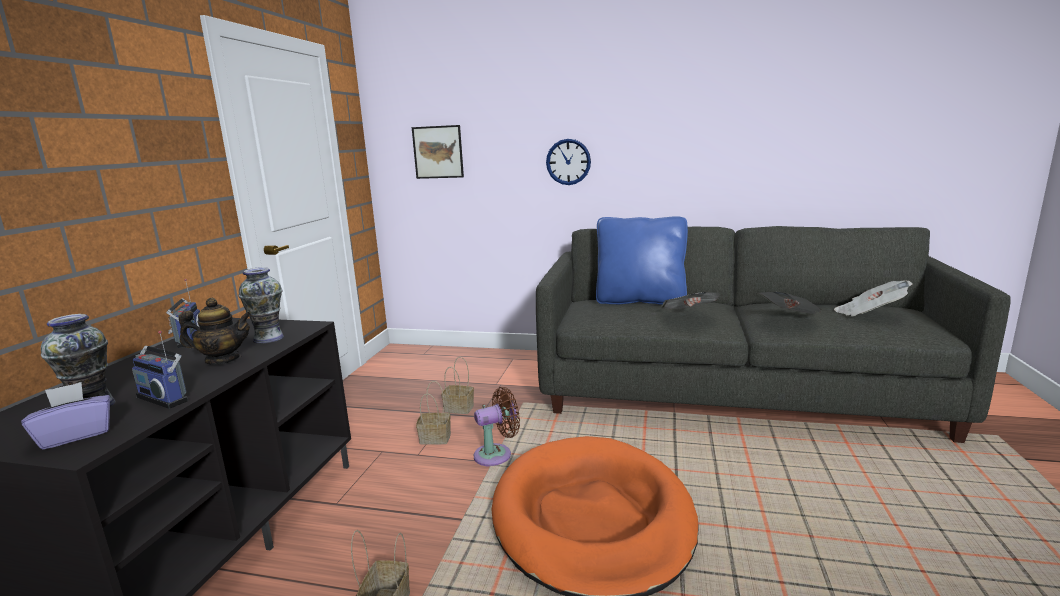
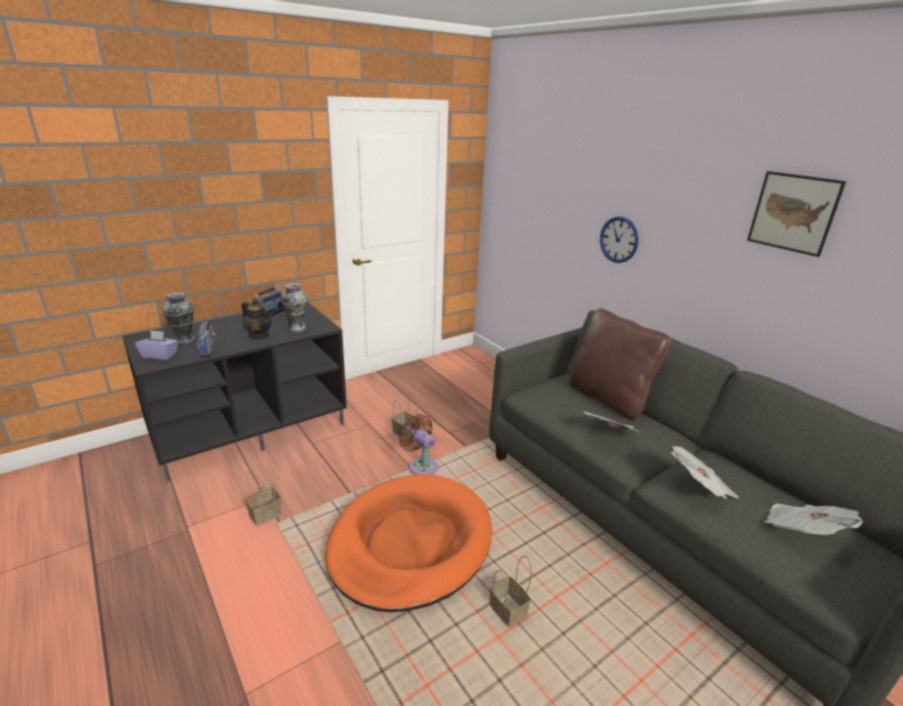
camera: 40 degrees right, 10 degrees up
picture [412,125,464,179] -> picture moved to [747,171,846,257]
basket [442,357,474,414] -> basket moved to [489,556,532,627]
brown fan [474,387,520,467] -> brown fan turned 150 degrees counterclockwise [399,414,438,475]
blue pillow [596,216,688,305] -> brown pillow [569,308,671,421]

